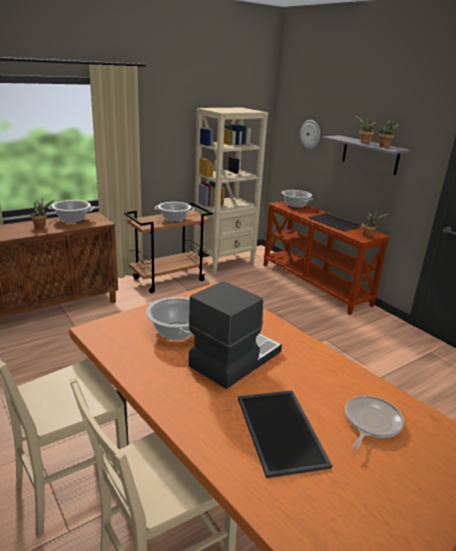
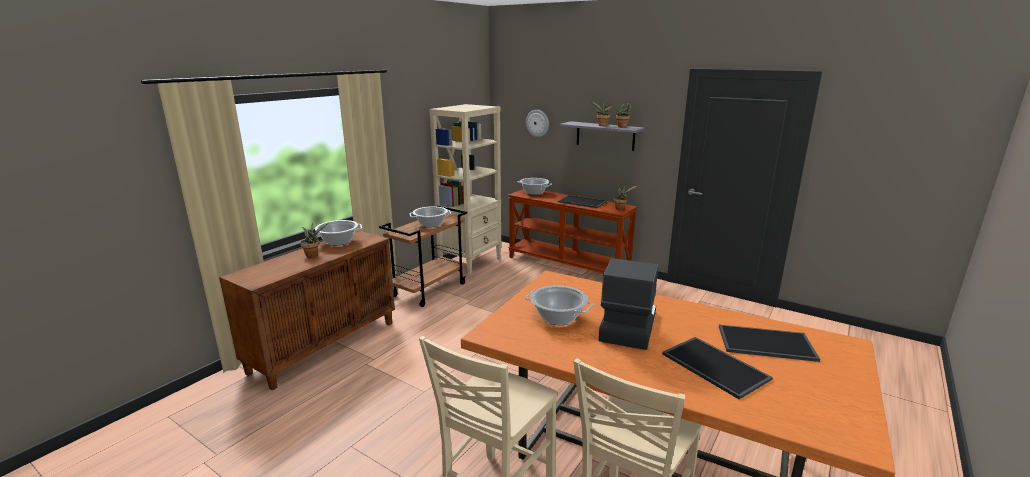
camera: 20 degrees left, 5 degrees down
frying pan [345,395,404,449] -> tray [719,325,820,362]

